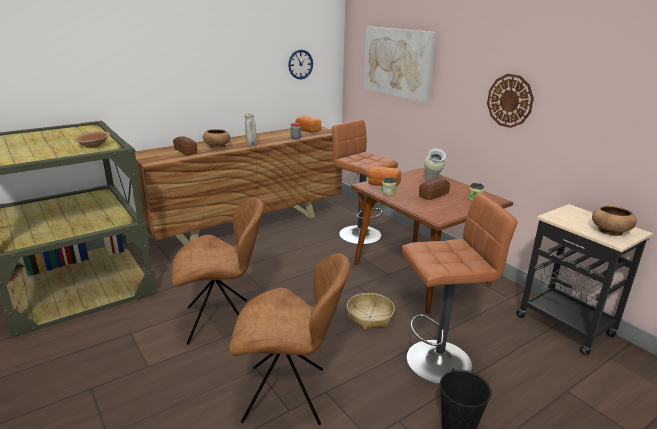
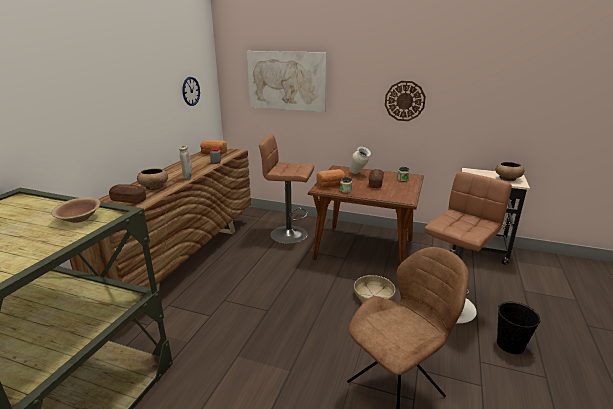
camera: 35 degrees left, 0 degrees up
brown chair [172,198,264,345] -> none

